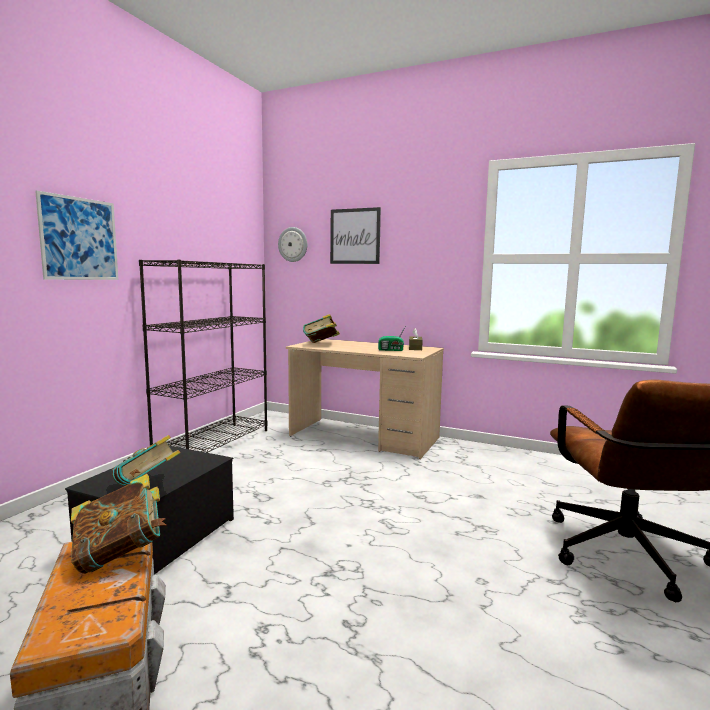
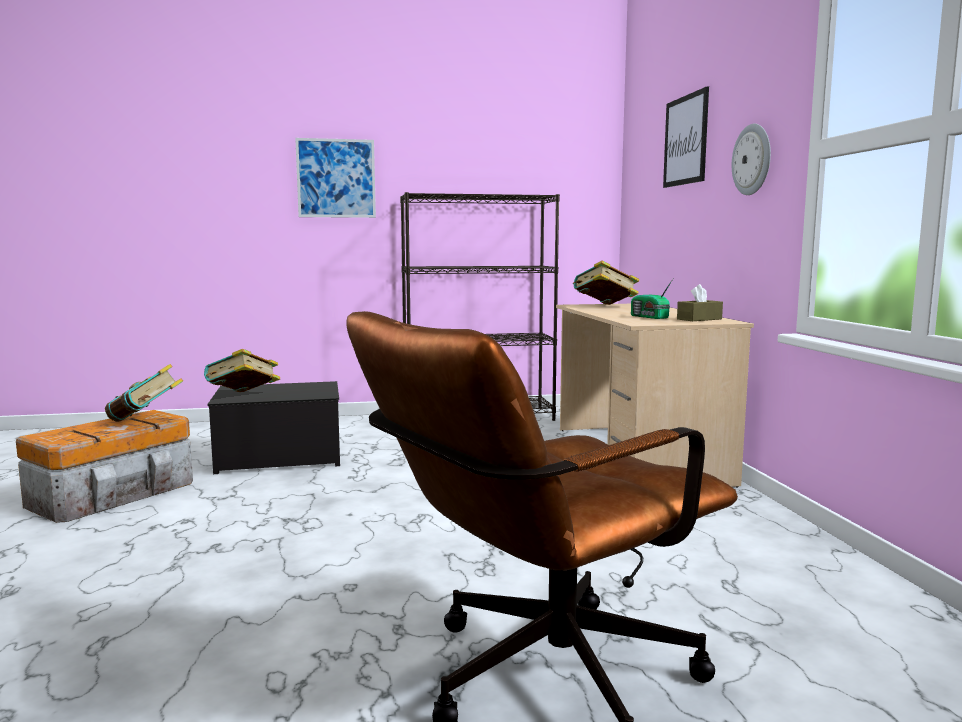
camera: 55 degrees right, 0 degrees up
wall clock [278,227,307,262] -> wall clock moved to [732,124,771,195]

